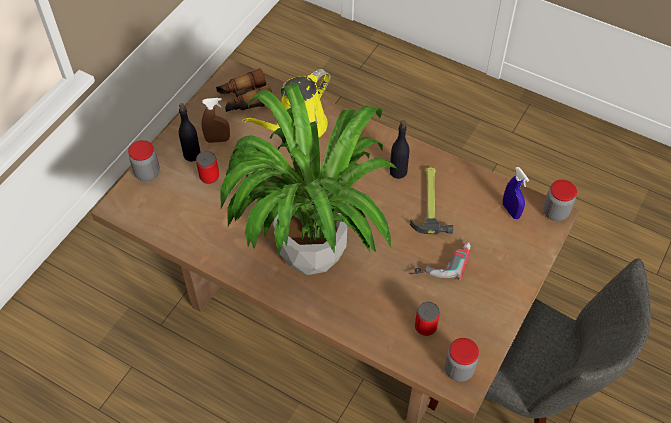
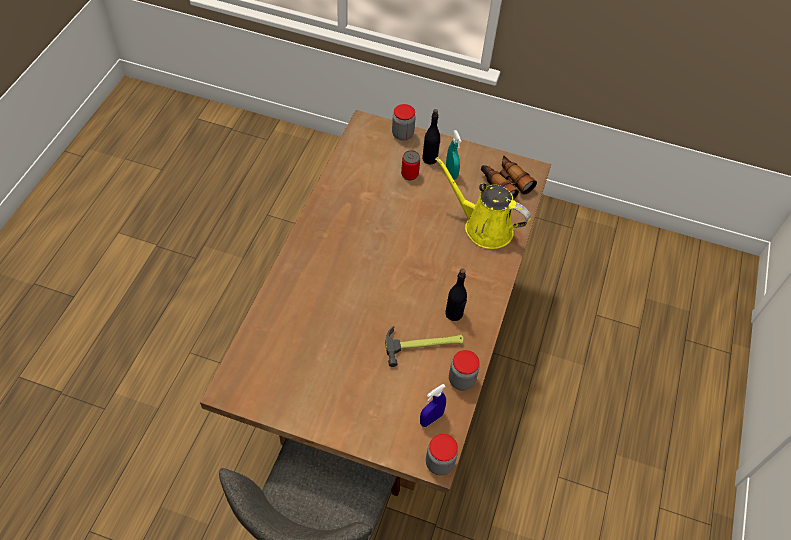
camera: 75 degrees right, 0 degrees up
brown spray bottle [201,98,230,143] -> turquoise spray bottle [446,130,462,179]
potted plant [220,82,400,275] -> none
power drill [409,242,471,280] -> none
can [415,302,440,336] -> none
jar [445,338,479,382] -> jar moved to [449,350,480,391]

